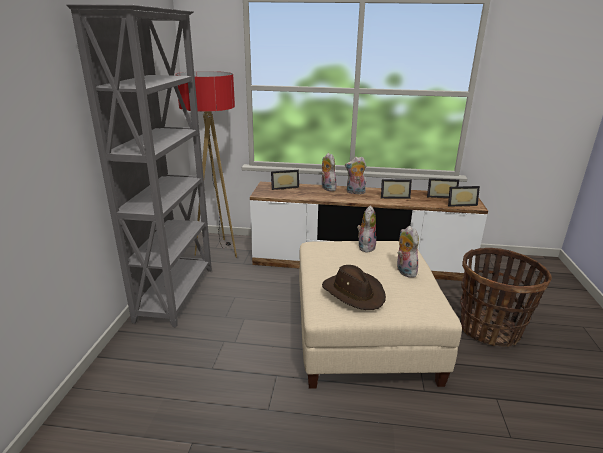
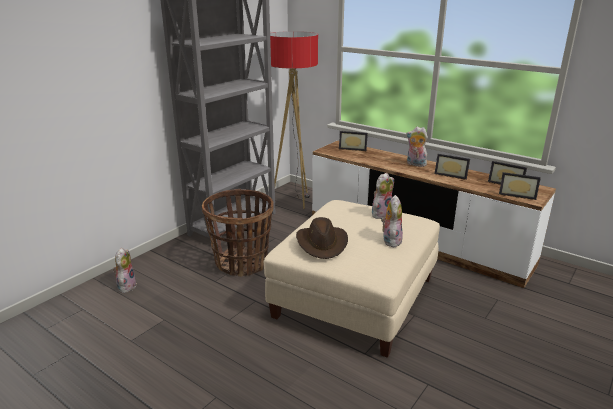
camera: 30 degrees right, 0 degrees up
plush toy [321,153,337,191] -> plush toy moved to [113,248,137,293]
basket [460,248,552,347] -> basket moved to [202,189,274,277]

